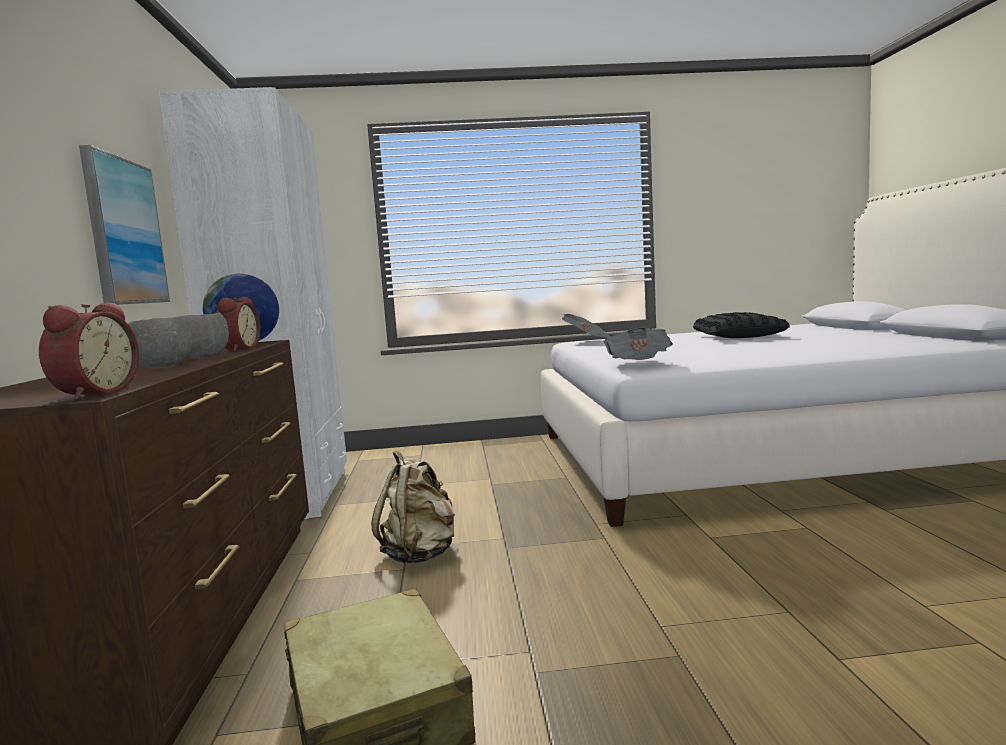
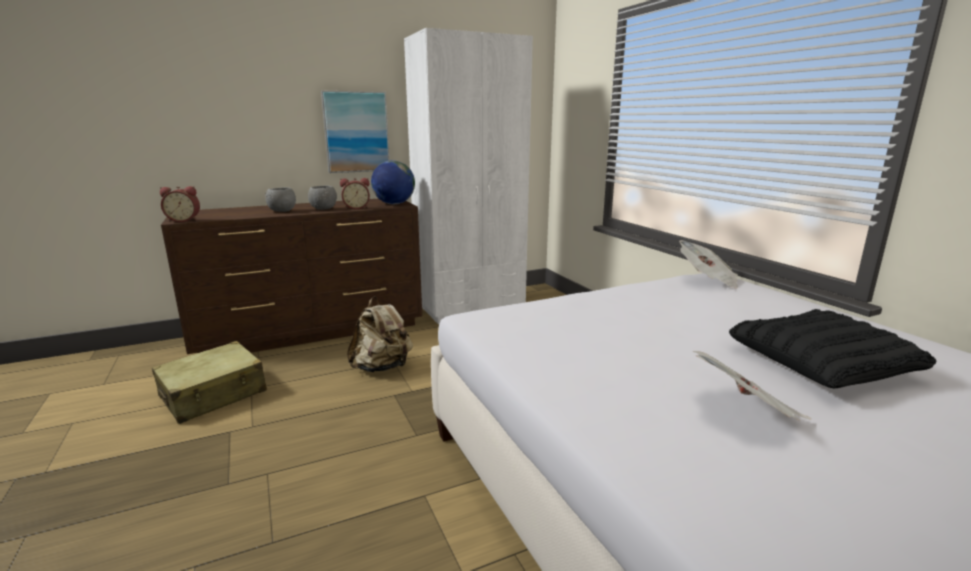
camera: 70 degrees right, 10 degrees up
newspaper [603,327,673,360] -> newspaper moved to [692,351,812,421]

